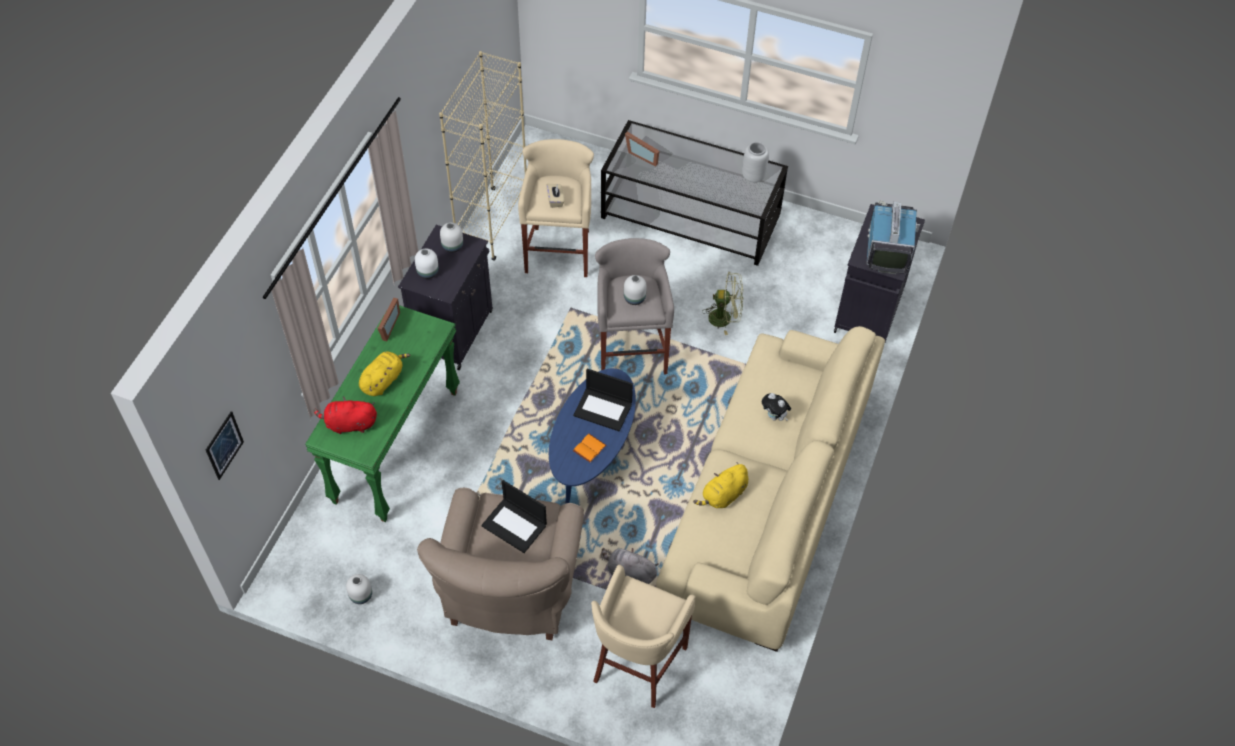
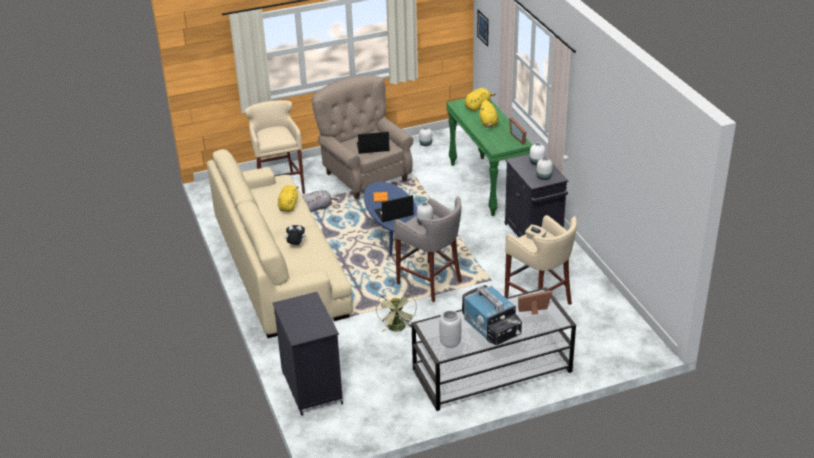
camera: 140 degrees right, 20 degrees down
red plush toy [314,397,377,434] -> yellow plush toy [464,88,496,111]
beige bookcase [439,51,527,261] -> none
green fan [702,272,743,335] -> green fan turned 60 degrees counterclockwise [376,289,417,332]
television [866,201,920,274] -> television moved to [462,285,522,345]

